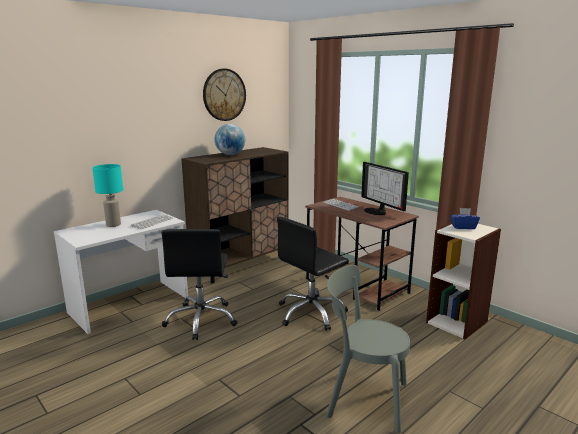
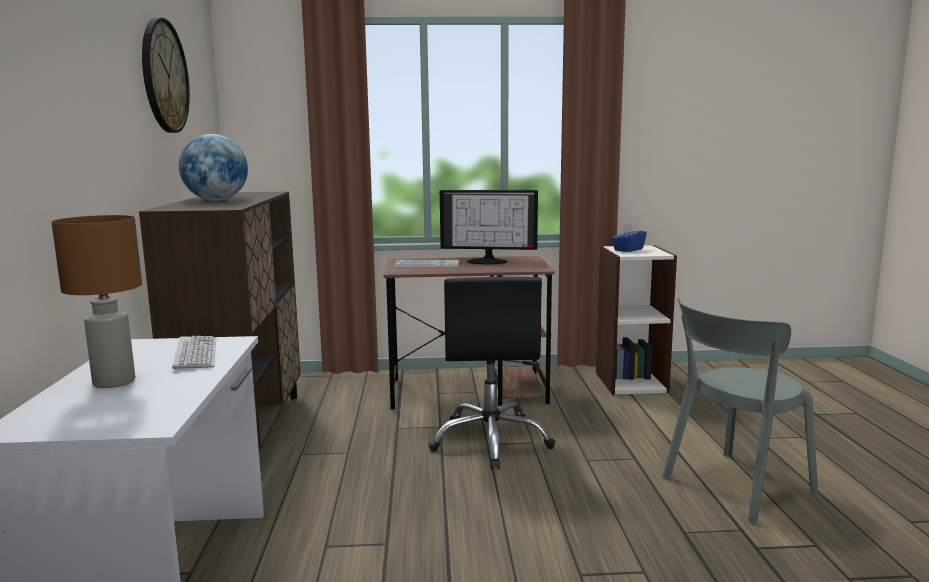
camera: 50 degrees left, 5 degrees down
turquoise table lamp [92,164,123,227] -> brown table lamp [51,215,142,388]
black office chair [161,229,237,340] -> none

